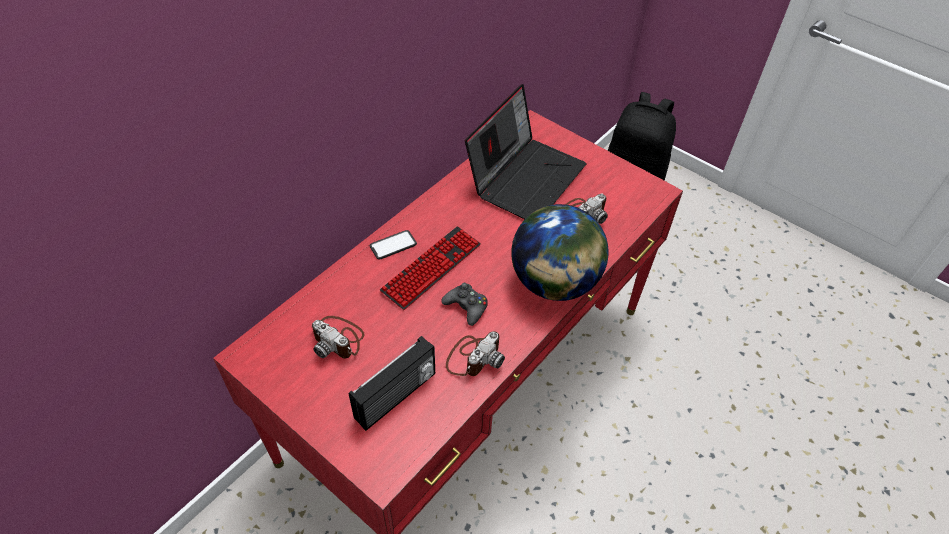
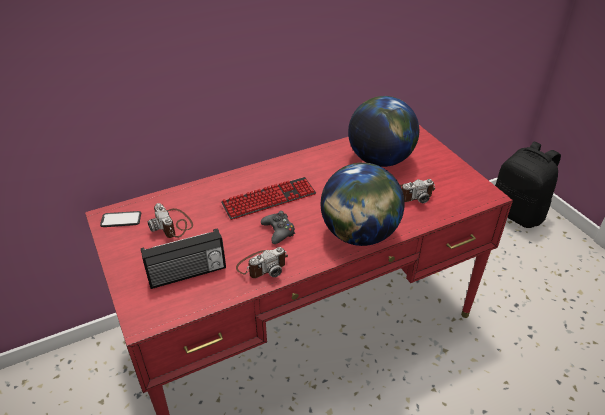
camera: 25 degrees right, 10 degrees down
phone [370,230,417,259] -> phone moved to [100,211,141,227]
laptop [465,84,587,219] -> globe [348,96,419,167]

